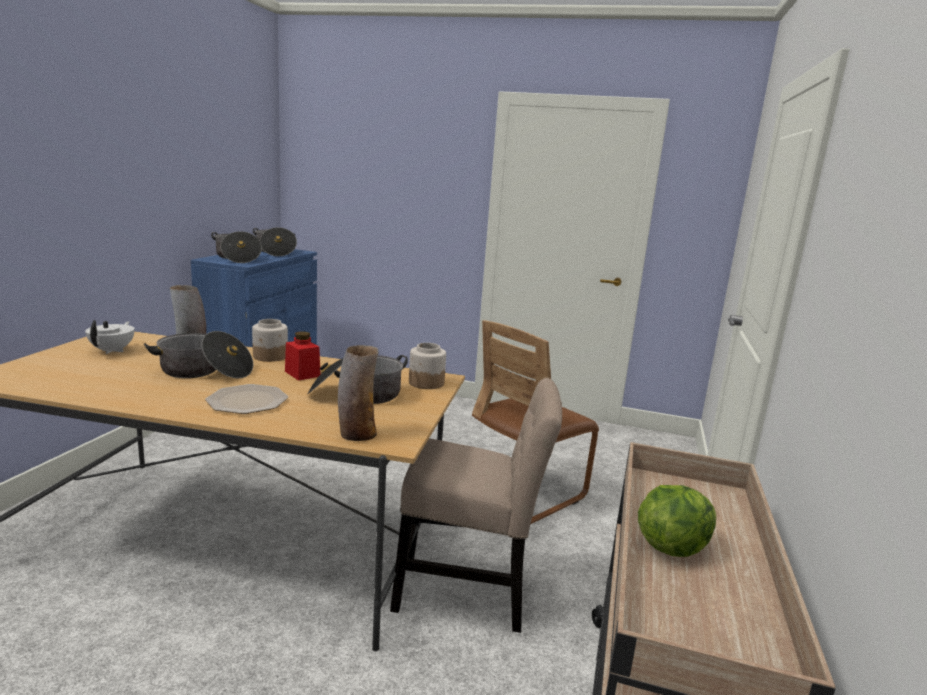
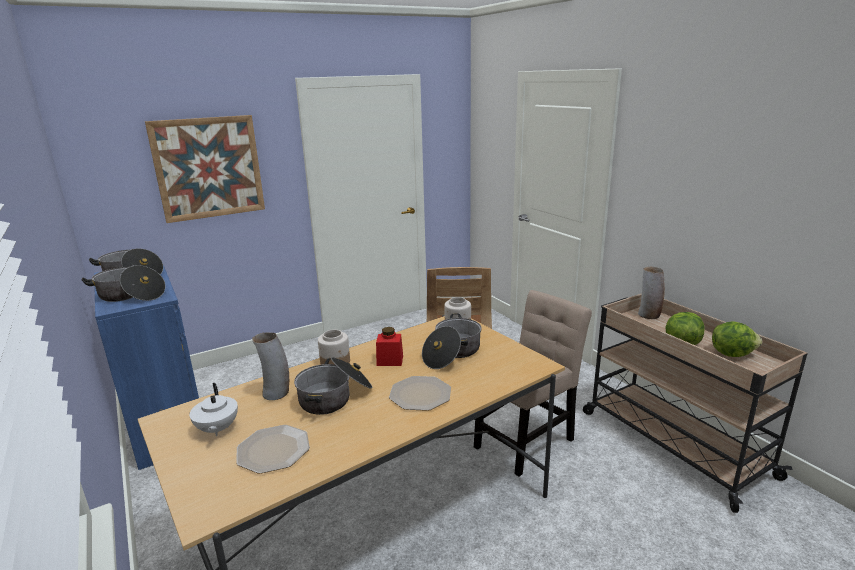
camera: 45 degrees left, 5 degrees up
white teapot [85,320,134,354] -> white teapot turned 150 degrees counterclockwise [189,383,238,436]
vase [338,345,379,441] -> vase moved to [638,266,665,319]
none -> picture [145,115,265,223]
none -> plate [236,425,310,474]
none -> lettuce [712,321,762,357]

